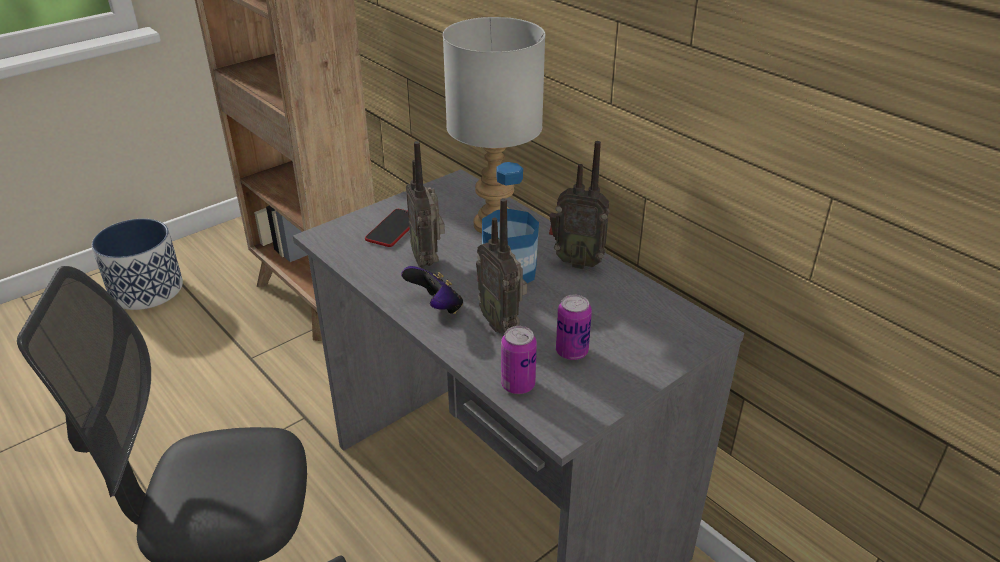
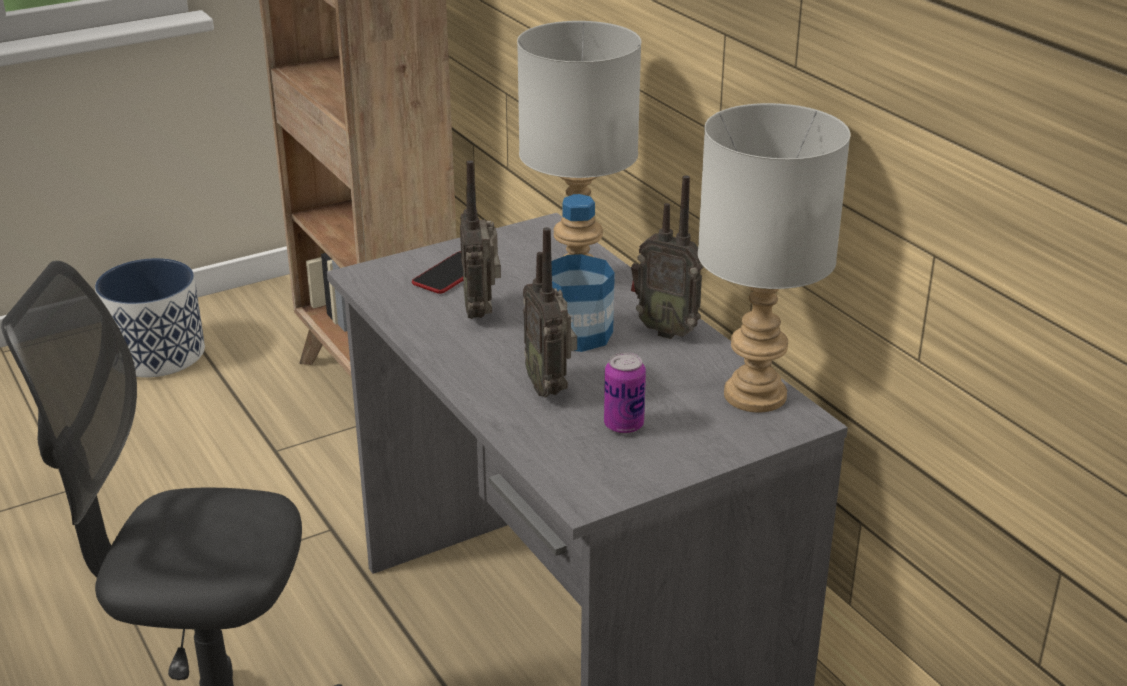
camera: 10 degrees right, 5 degrees down
game controller [401,266,463,314] -> none
can [501,326,537,394] -> none
none -> grey table lamp [698,103,851,412]

